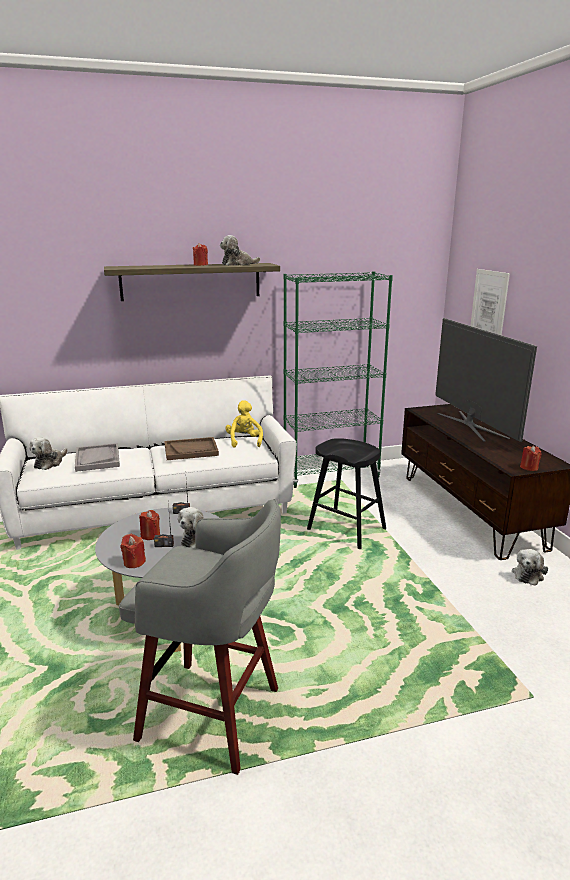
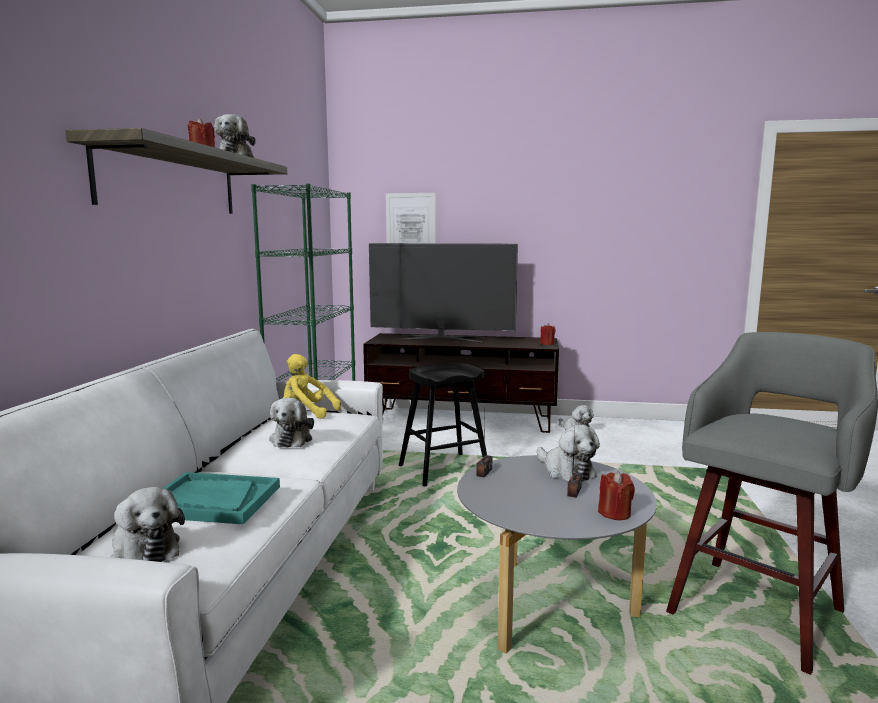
camera: 65 degrees left, 10 degrees down
grey tray [75,443,120,472] -> turquoise tray [162,472,280,524]
red candle [139,510,160,540] -> none
brown tray [164,437,219,460] -> plush toy [269,397,314,448]

